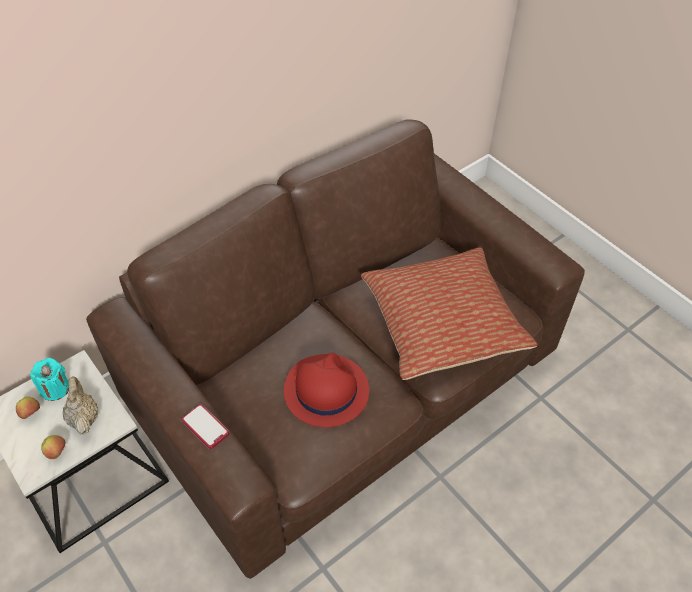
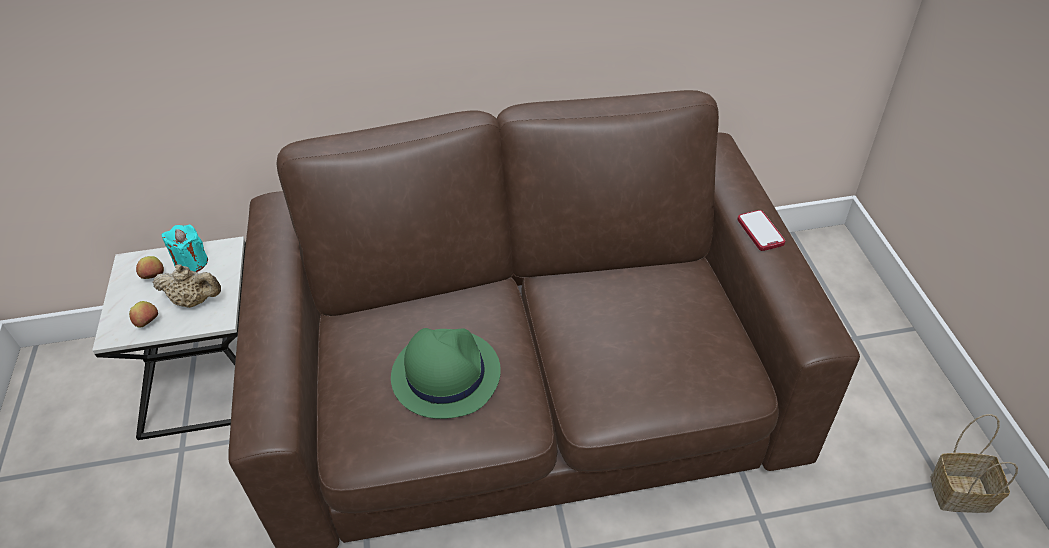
camera: 30 degrees right, 5 degrees down
beige teapot [63,376,98,435] -> beige teapot turned 90 degrees clockwise [152,264,221,308]
phone [182,404,229,449] -> phone moved to [737,210,785,251]
red hat [284,352,369,427] -> green hat [391,328,501,419]
pillow [361,247,538,380] -> none
none -> basket [930,414,1018,513]

